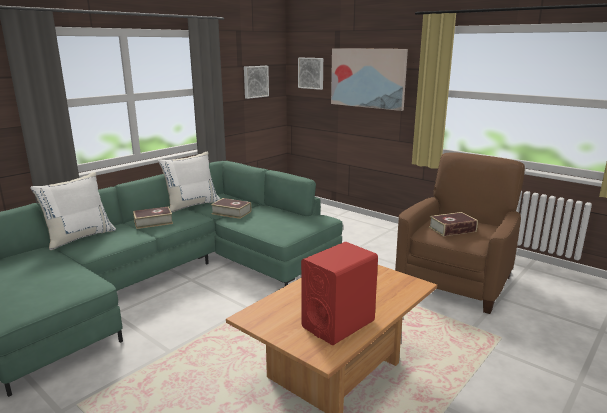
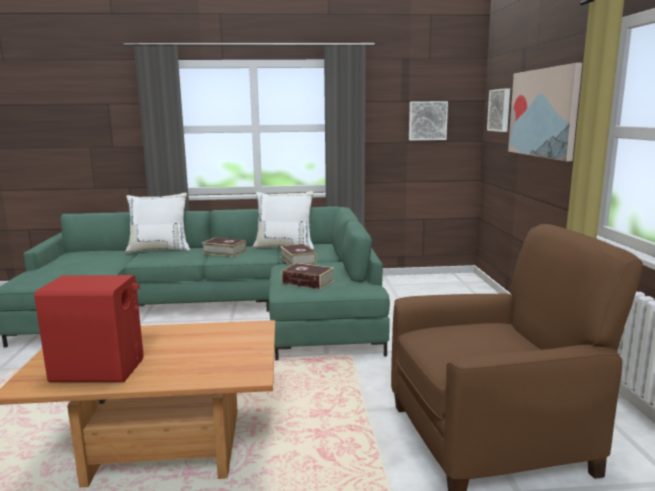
camera: 45 degrees right, 5 degrees down
book [429,212,478,236] -> book moved to [281,263,334,289]

